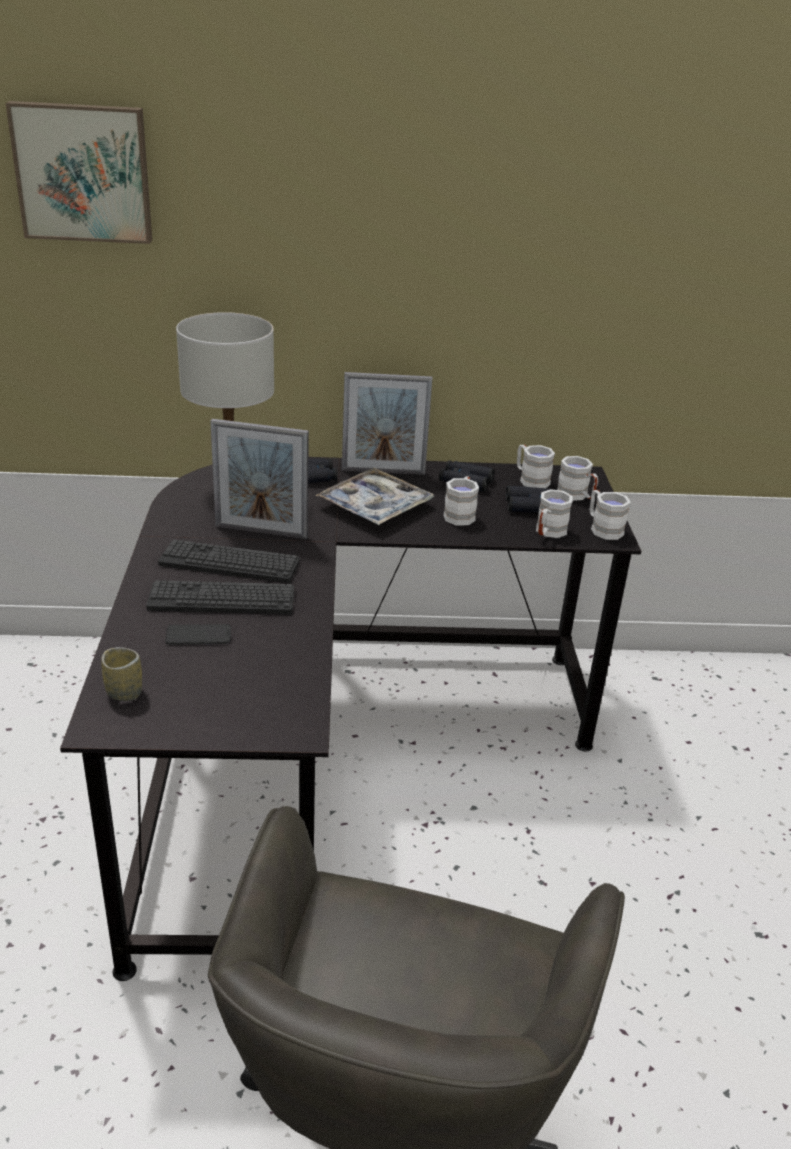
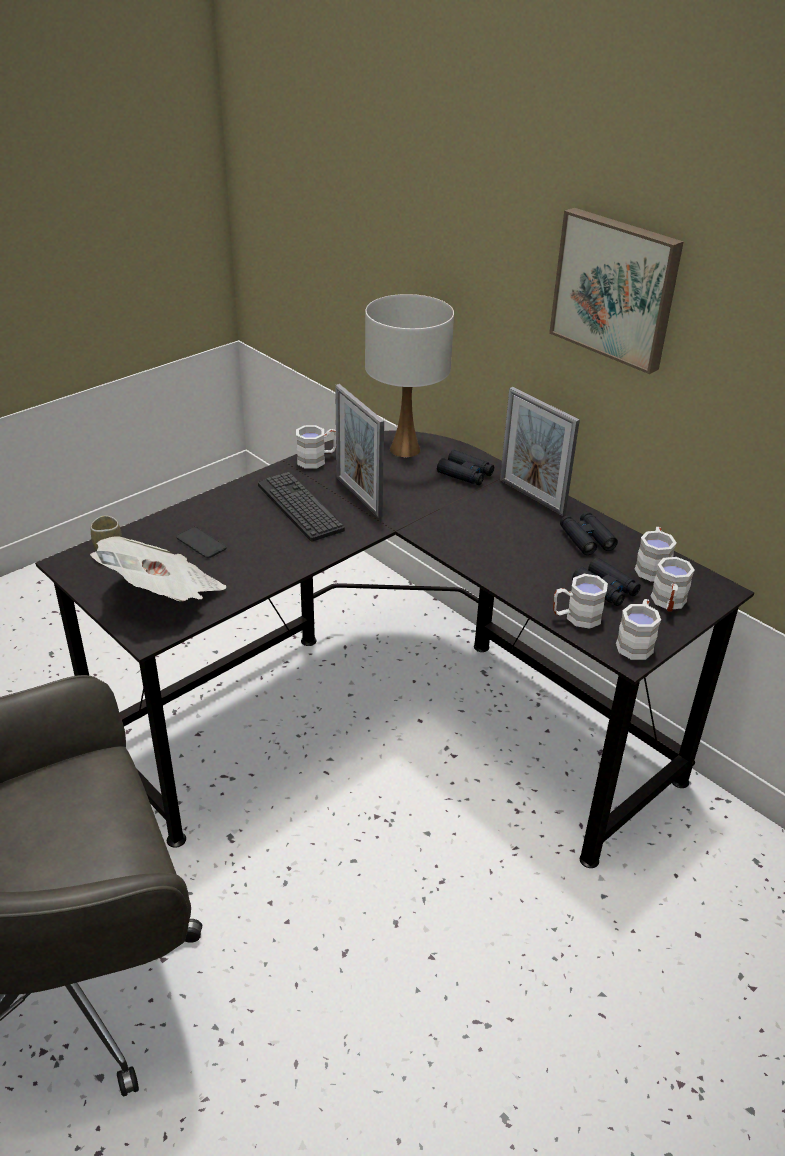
camera: 50 degrees right, 5 degrees up
picture [6,101,152,244] -> picture moved to [549,208,684,374]
keyboard [146,580,294,614] -> none
tray [315,468,434,525] -> none
white mug [443,476,479,526] -> white mug moved to [296,425,336,469]
none -> newspaper [90,536,226,601]

